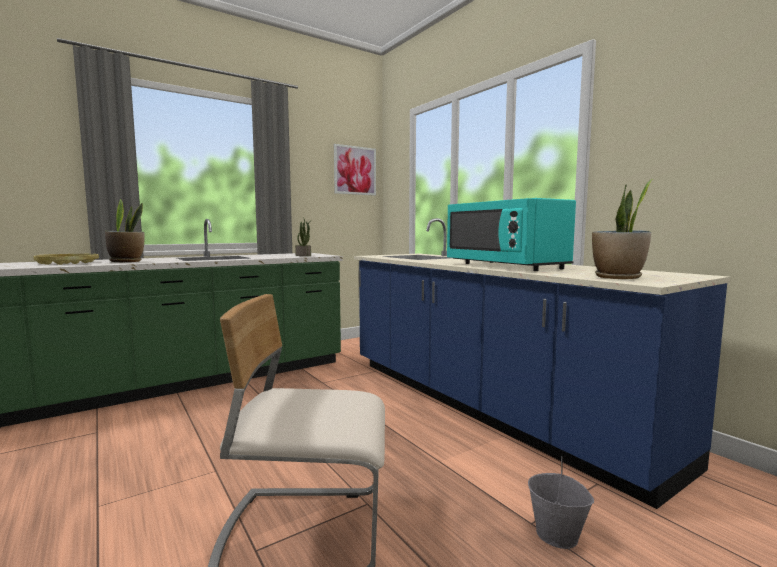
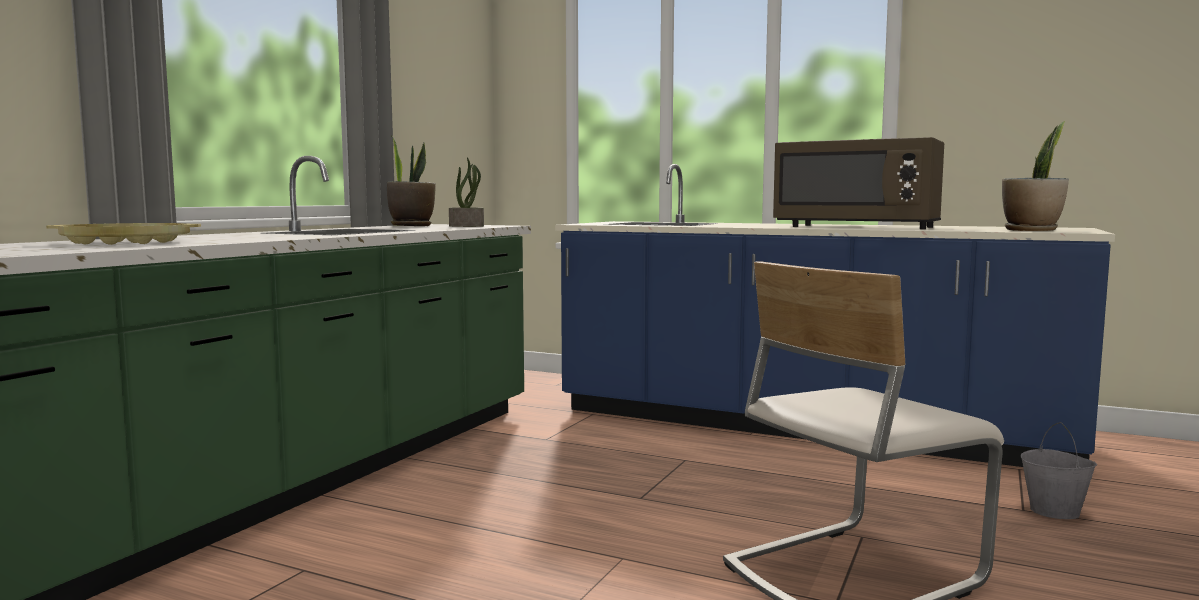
camera: 30 degrees left, 0 degrees up
potted plant [105,199,144,262] -> potted plant moved to [387,135,436,226]
picture [334,144,376,196] -> none
turquoise microwave [447,198,576,271] -> brown microwave [773,137,944,229]

